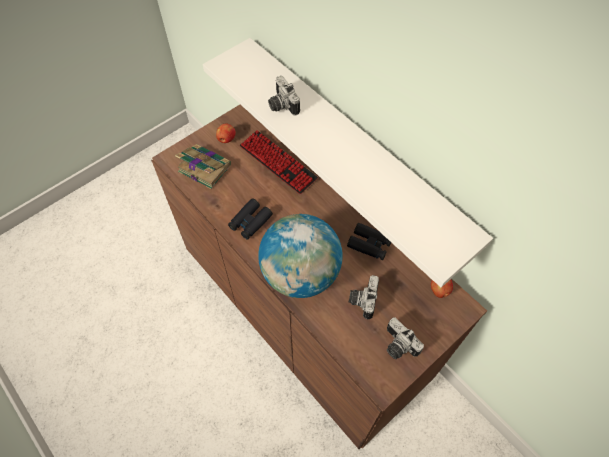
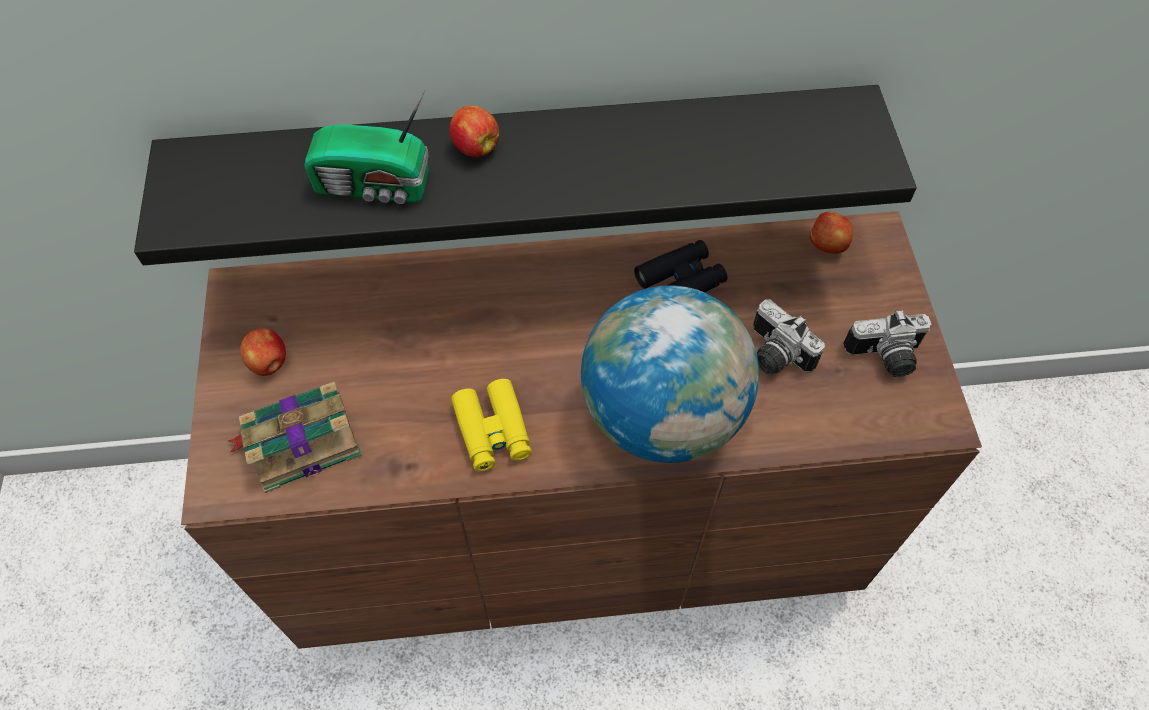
camera: 55 degrees left, 0 degrees up
white shelf [203,38,493,287] -> black shelf [134,85,917,265]
black binoculars [228,198,273,239] -> yellow binoculars [451,379,532,471]
keyboard [240,130,318,194] -> none
camera [268,76,300,116] -> radio [305,90,429,204]
none -> apple [449,106,499,158]

